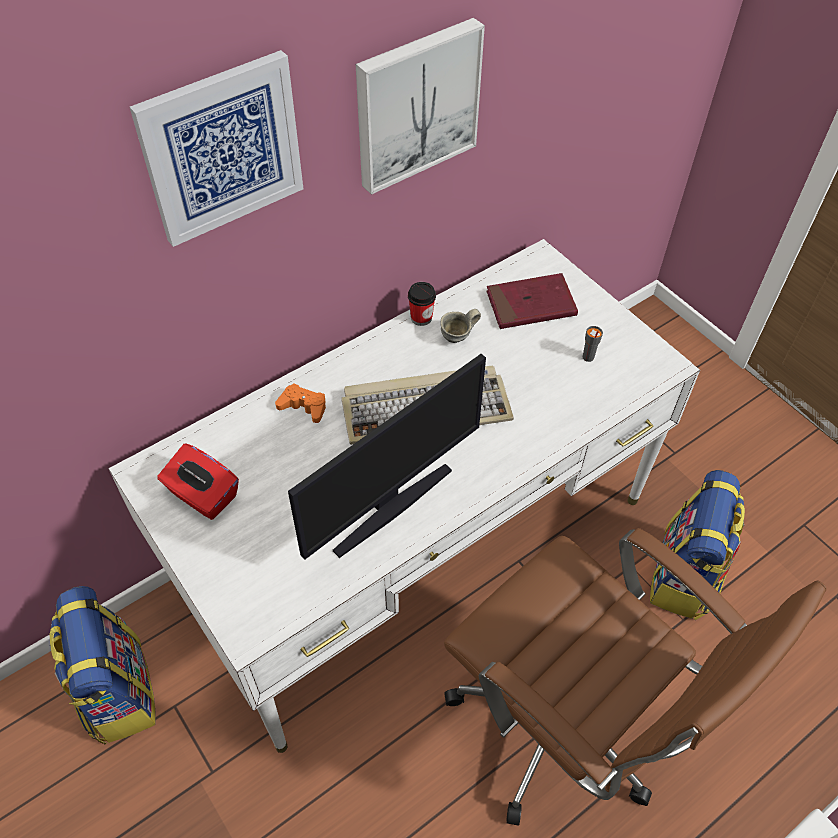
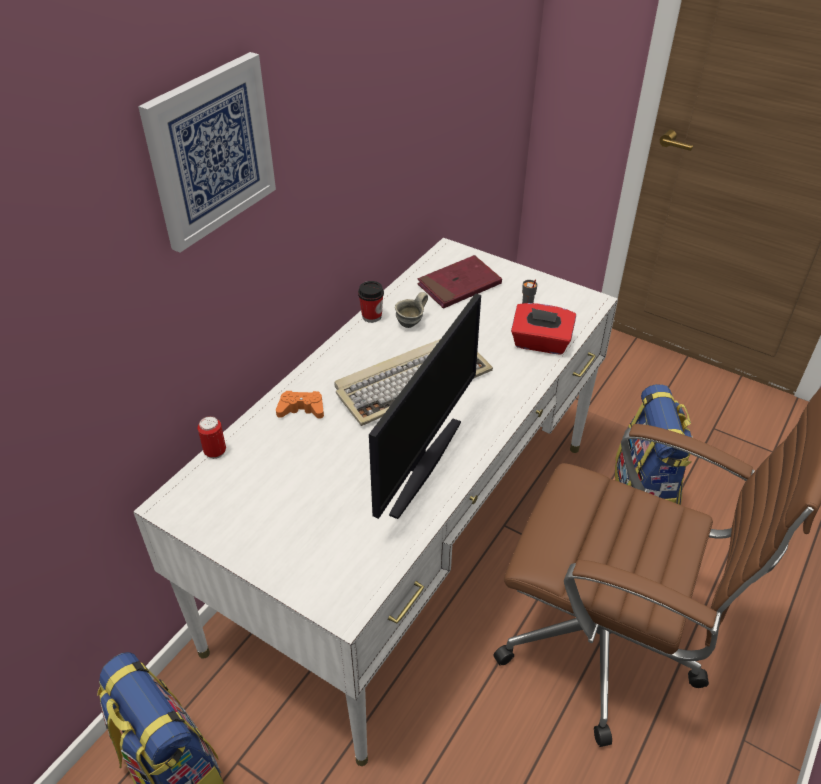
camera: 20 degrees left, 10 degrees down
red tissue box [157,443,239,520] -> red tissue box moved to [511,303,576,355]
picture [356,18,485,195] -> none
none -> can [198,416,226,459]

